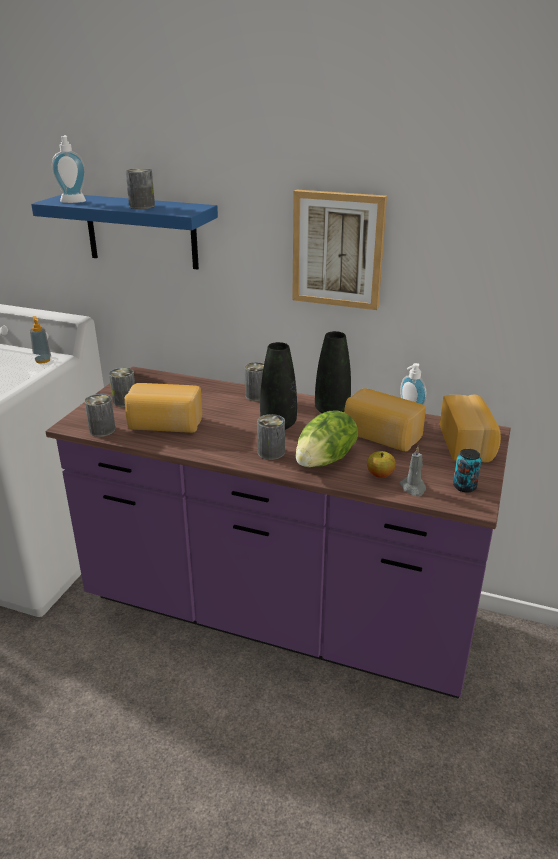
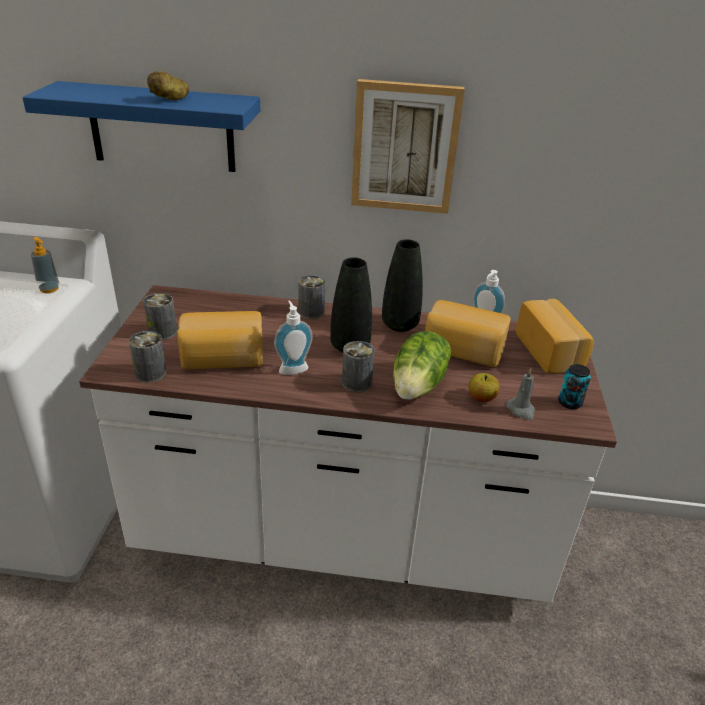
camera: 15 degrees left, 5 degrees up
purple counter [46,366,511,699] -> white counter [79,285,617,602]
soap dispenser [52,135,86,203] -> soap dispenser moved to [274,300,313,375]
can [125,168,155,209] -> potato [147,71,189,100]

